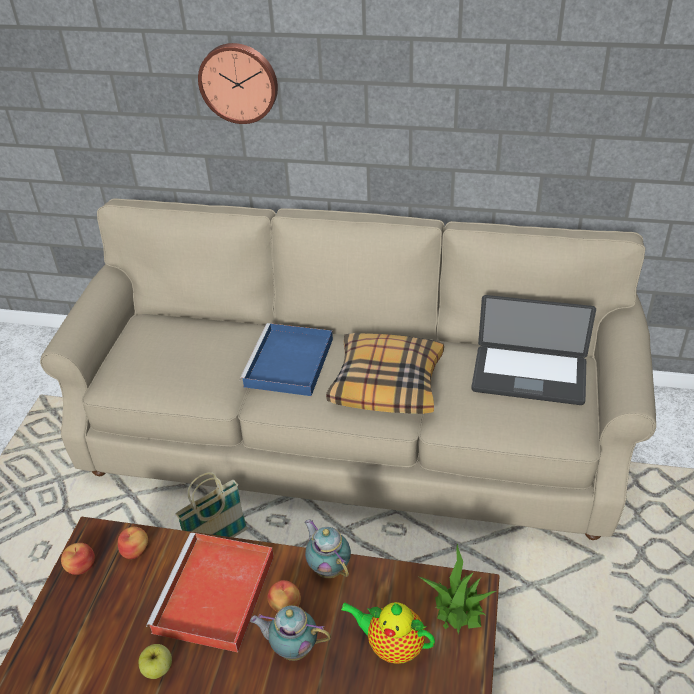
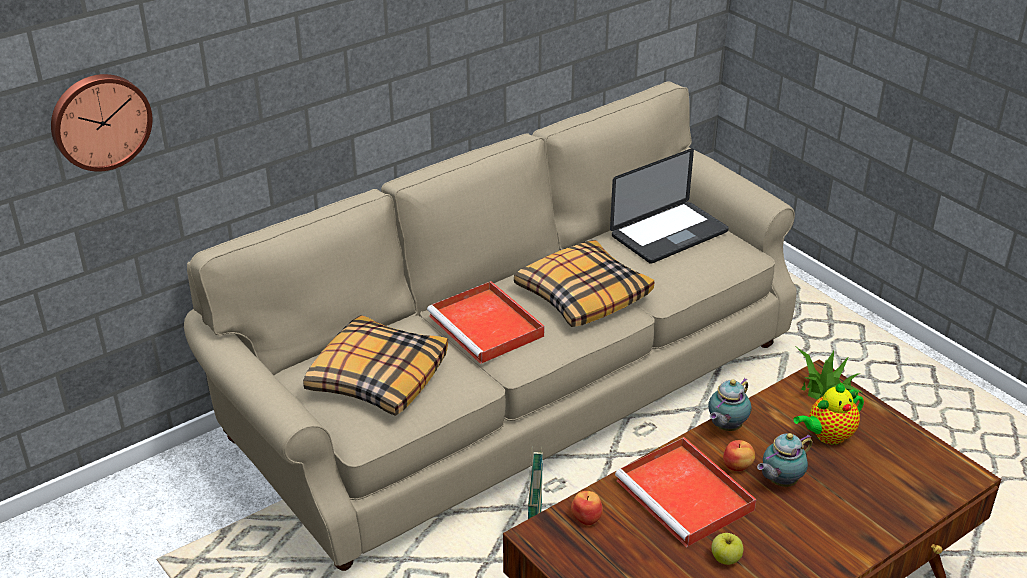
camera: 50 degrees left, 5 degrees down
apple [61,543,95,575] -> none
wall clock [198,43,278,124] -> wall clock moved to [51,74,152,172]
blue tray [240,323,333,396] -> red tray [427,281,544,364]
teapot [304,519,351,578] -> teapot turned 60 degrees counterclockwise [708,378,751,431]
none -> pillow [303,315,448,416]

